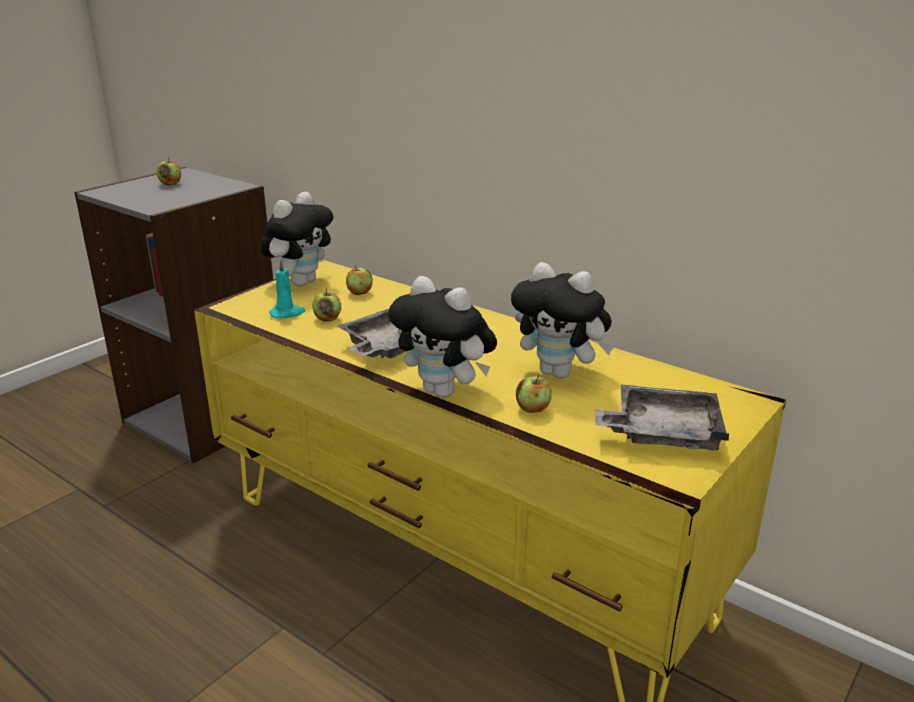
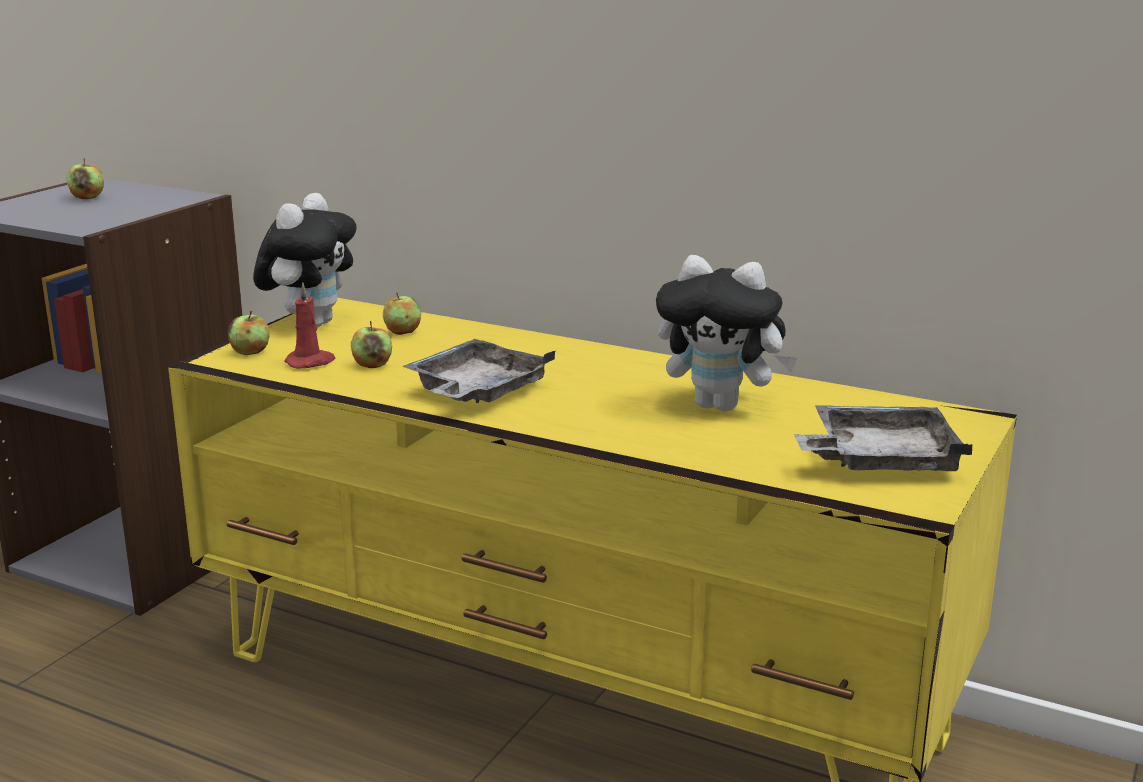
camera: 10 degrees left, 5 degrees down
turquoise candle [269,259,305,318] -> red candle [284,283,336,369]
plush toy [388,276,497,398] -> none
apple [516,375,552,413] -> apple moved to [228,311,270,355]

